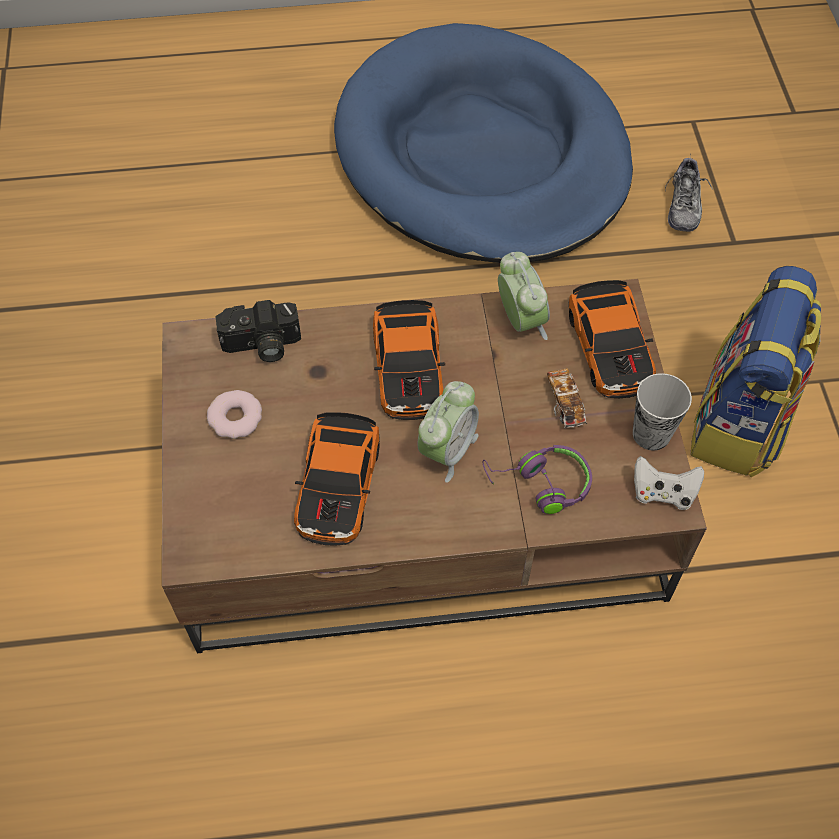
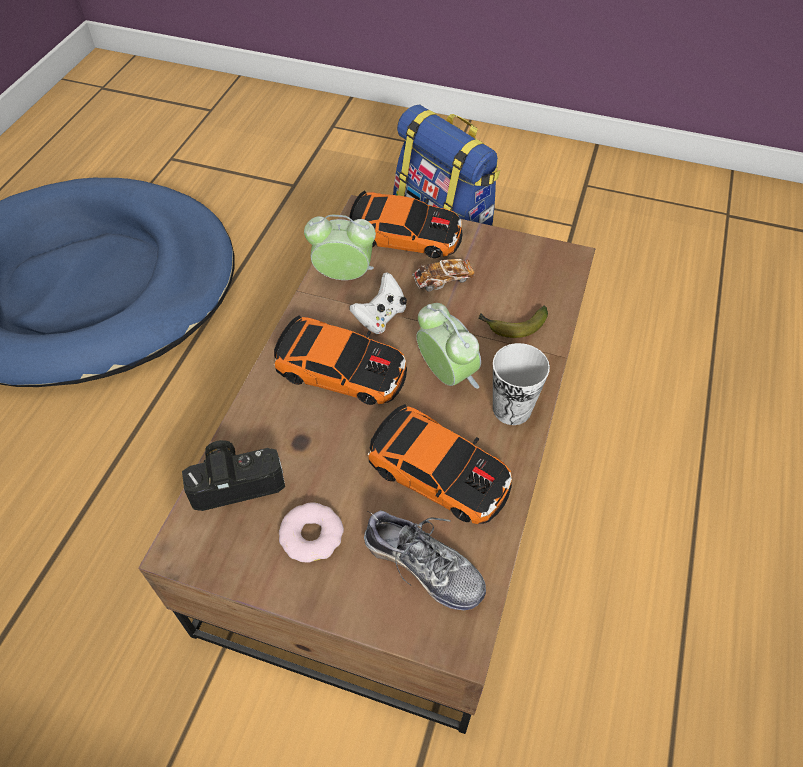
camera: 65 degrees left, 5 degrees down
camera [215,300,301,362] -> camera turned 120 degrees counterclockwise [182,440,285,511]
purple headphones [482,445,592,514] -> banana [478,306,548,338]
toy car [547,368,587,428] -> toy car turned 150 degrees clockwise [412,259,475,292]
cup [633,373,692,450] -> cup moved to [493,343,550,425]
white game controller [634,456,704,510] -> white game controller moved to [350,272,407,334]
shoe [665,155,713,232] -> shoe moved to [364,510,486,610]

